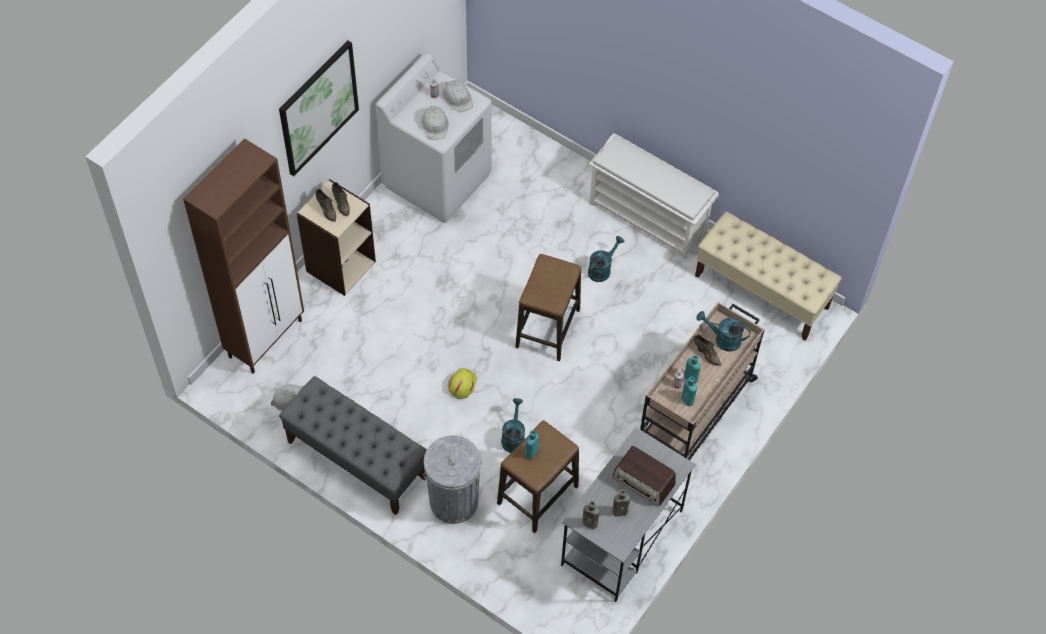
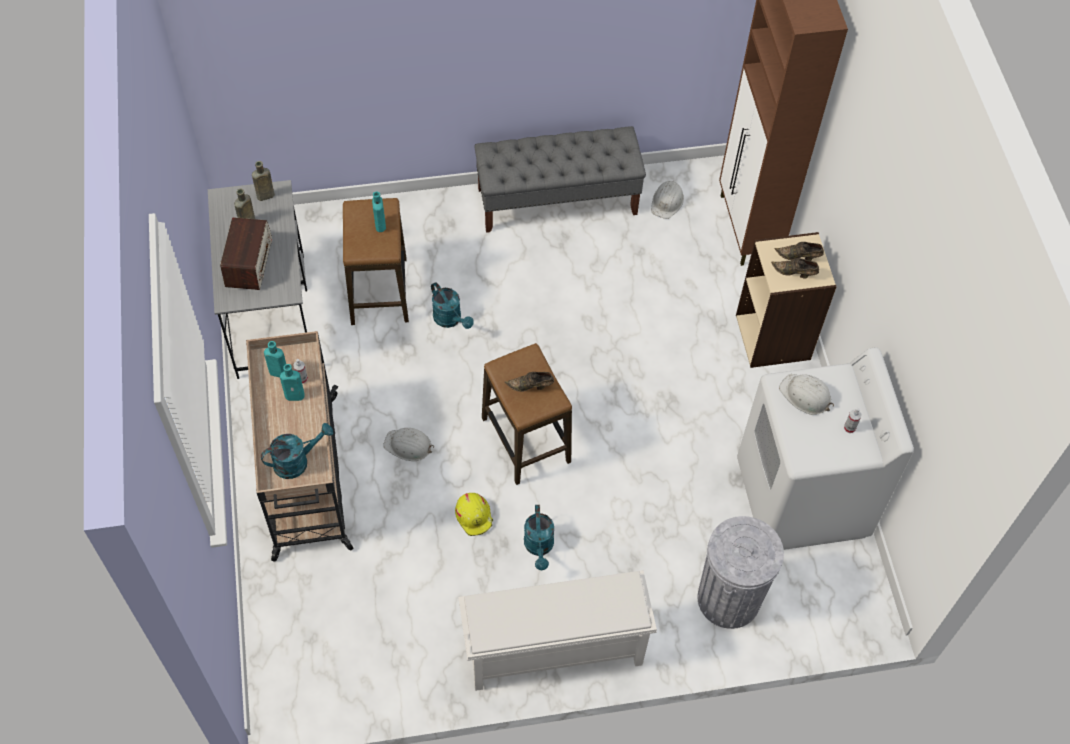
camera: 135 degrees right, 0 degrees up
picture [279,41,359,176] -> none
grey trash can [423,435,482,524] -> grey trash can moved to [698,516,784,629]
white hard hat [443,80,473,112] -> white hard hat moved to [383,428,434,461]
yellow hard hat [448,368,477,399] -> yellow hard hat moved to [455,493,493,536]
radio [613,446,676,506] -> radio turned 105 degrees clockwise [220,217,272,290]
brown shoe [694,334,722,366] -> brown shoe moved to [504,372,554,392]
beige bench [695,211,842,341] -> none

